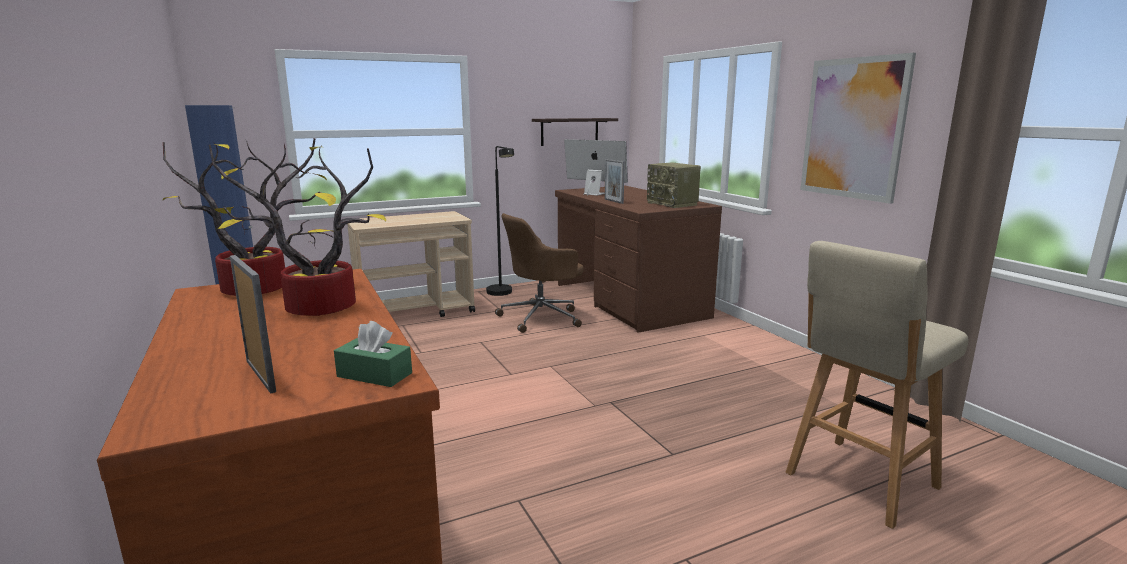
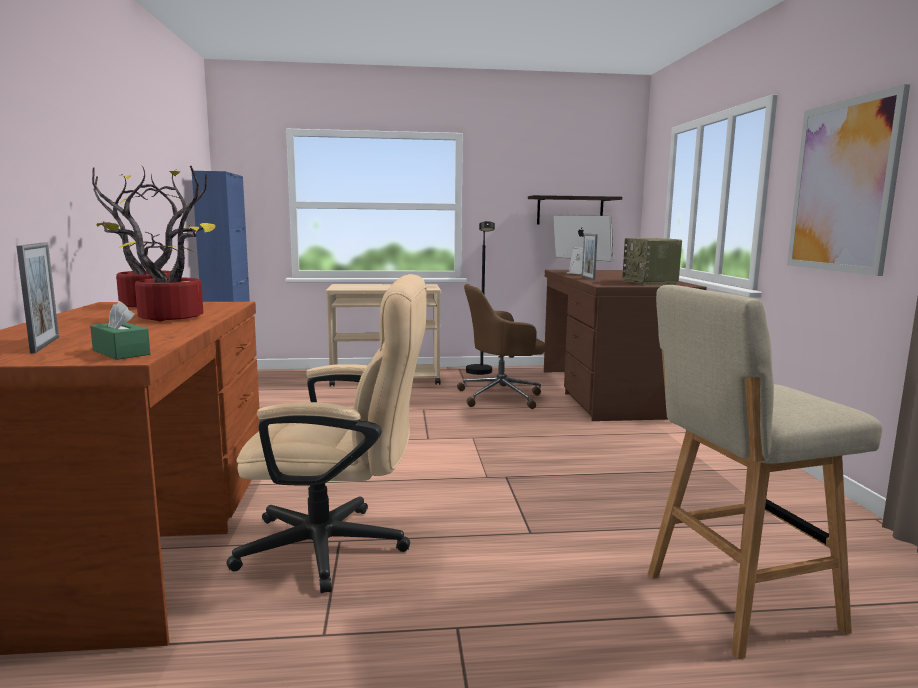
camera: 20 degrees right, 5 degrees down
none -> beige office chair [226,274,427,593]

